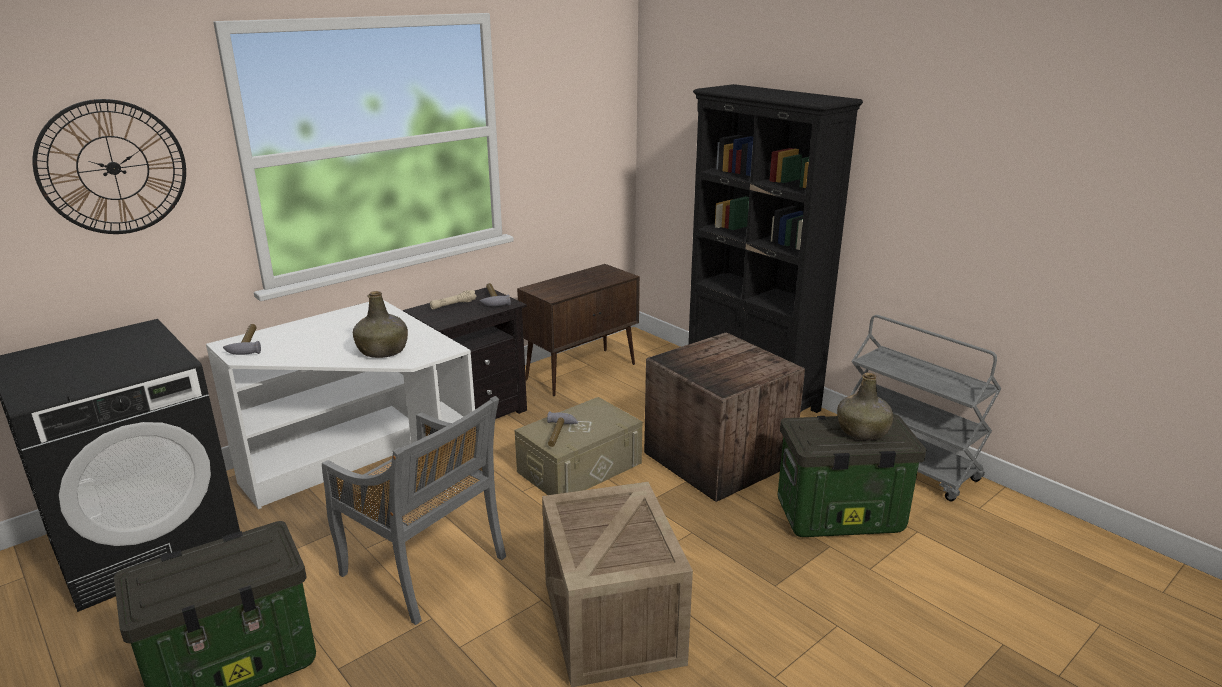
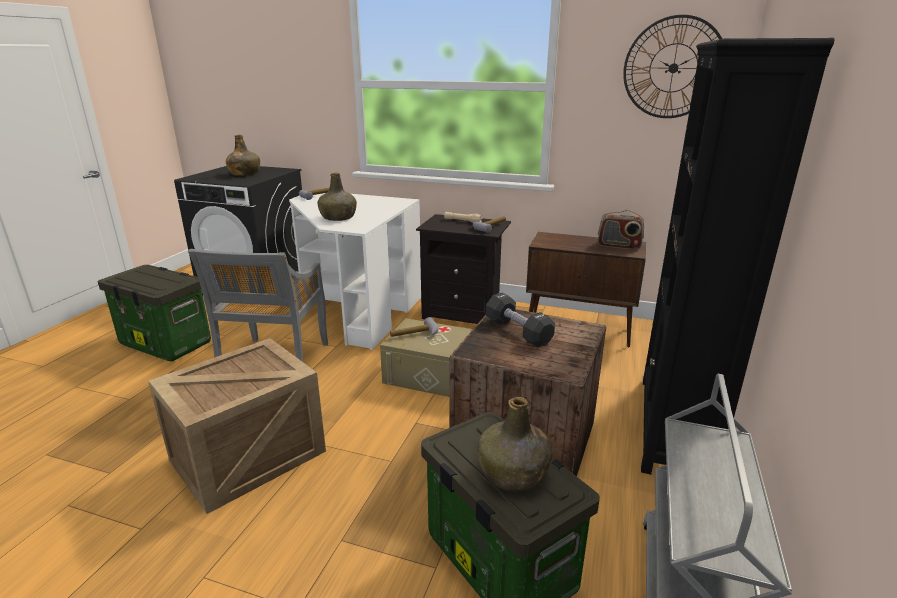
camera: 60 degrees right, 0 degrees up
wall clock [33,99,186,234] -> wall clock moved to [623,15,722,118]
none -> green bottle [226,135,260,176]
none -> black dumbbell [486,293,555,348]
none -> radio [598,210,644,250]

